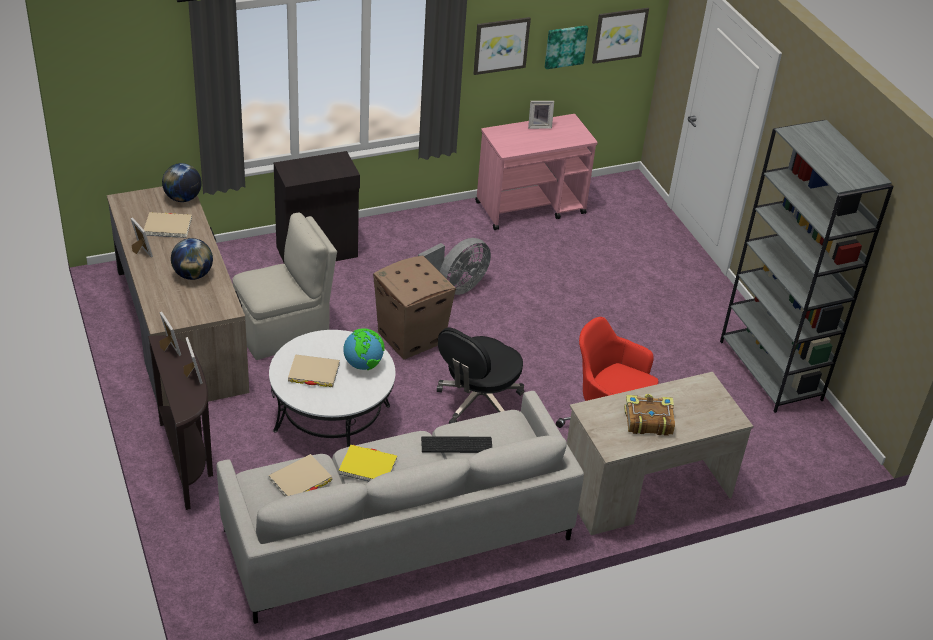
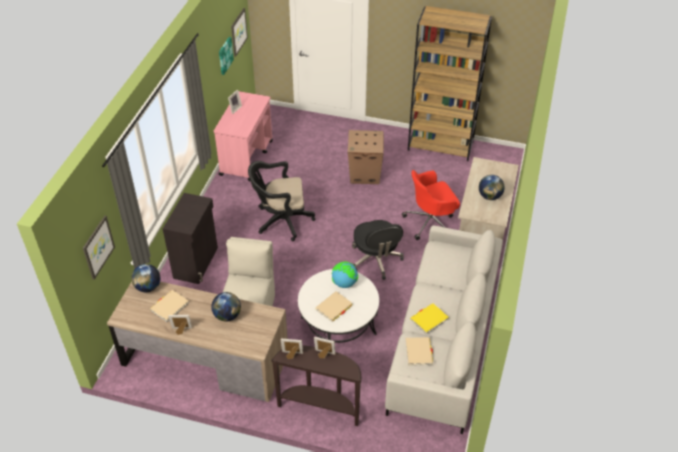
camera: 50 degrees left, 5 degrees up
cardboard box [373,256,456,359] -> cardboard box moved to [348,130,384,184]
grey fan [418,238,491,295] -> black office chair [248,161,315,241]
keyboard [421,436,492,453] -> none
picture [473,17,531,75] -> picture moved to [83,216,115,280]
book [624,394,675,436] -> globe [479,175,505,200]
grey bookcase [720,120,894,413] -> brown bookcase [408,6,492,161]

